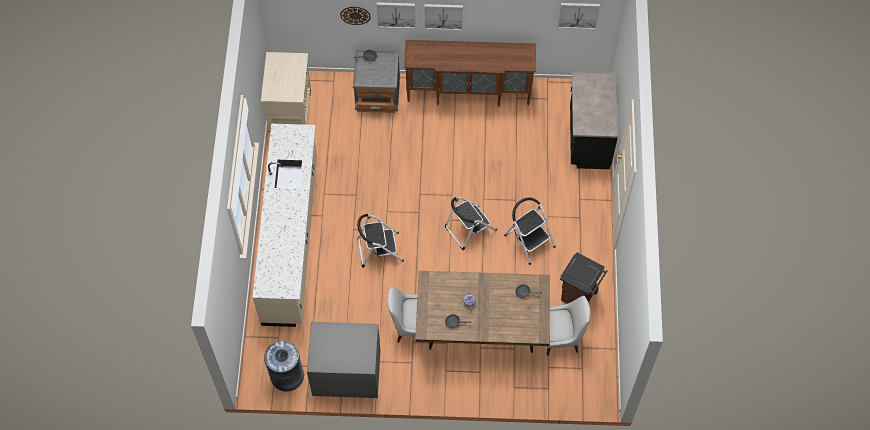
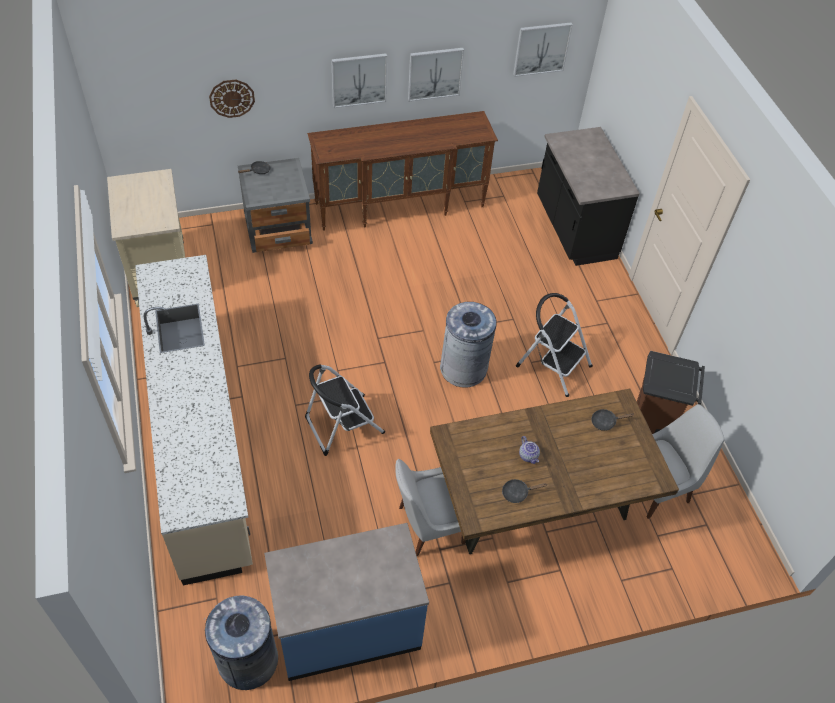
camera: 20 degrees left, 10 degrees down
grey washing machine [307,322,380,398] -> blue counter [264,523,429,681]
picture [376,2,416,29] -> picture moved to [408,48,464,102]
step ladder [445,197,497,251] -> grey trash can [440,302,497,388]

